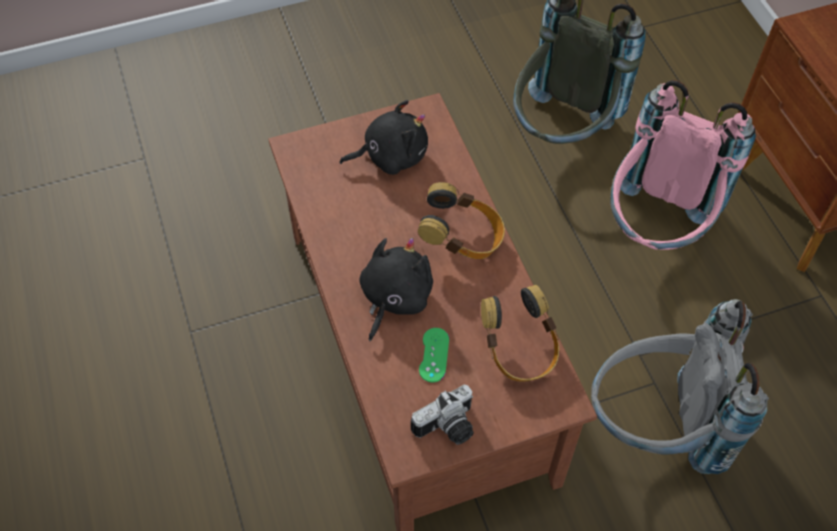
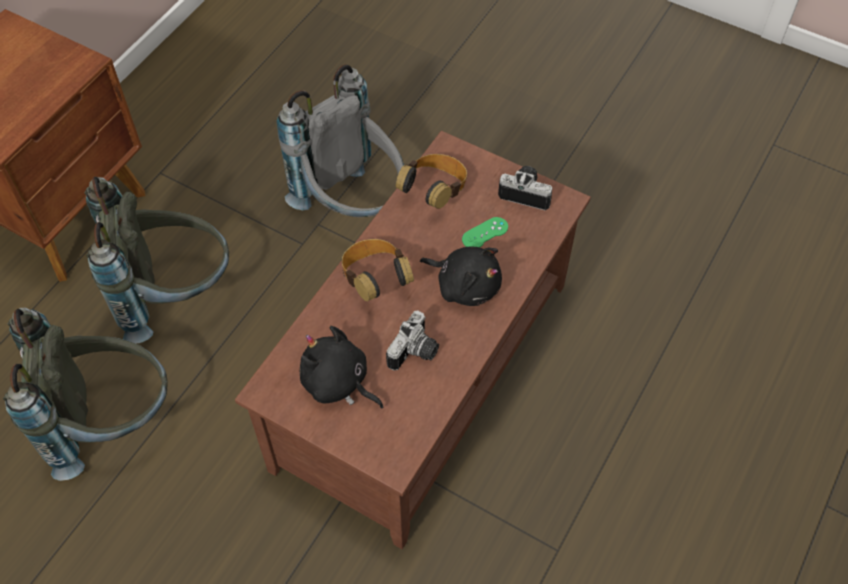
camera: 130 degrees left, 0 degrees up
black plush toy [360,238,433,341] -> black plush toy turned 135 degrees counterclockwise [420,247,502,306]
pink backpack [610,80,756,250] -> grey backpack [84,177,229,344]
none -> camera [386,310,439,371]

